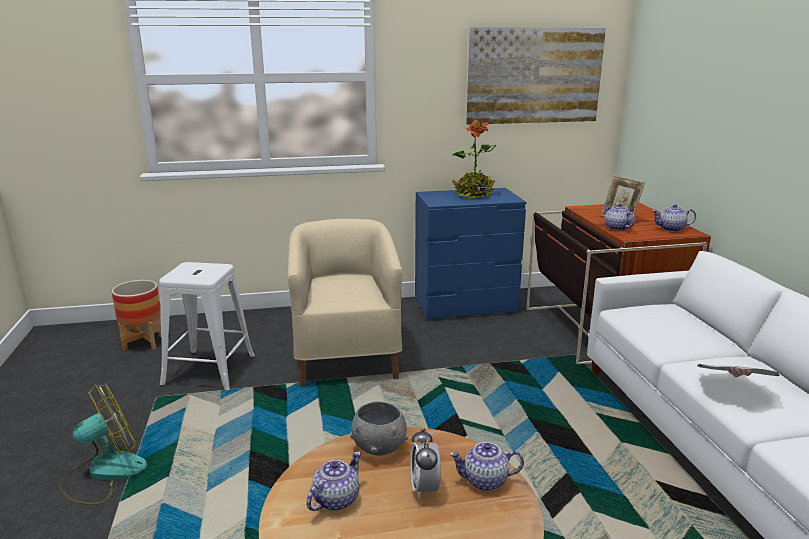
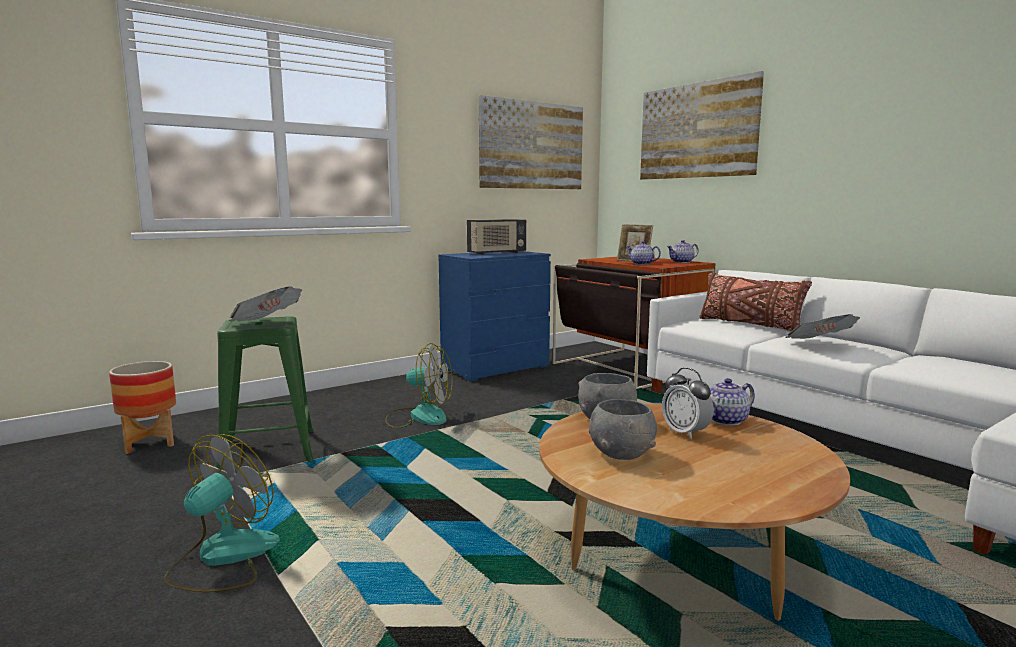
camera: 25 degrees left, 10 degrees down
white stool [159,262,255,390] -> green stool [216,316,314,470]
beige armchair [288,219,402,387] -> fan [385,343,453,428]
teapot [306,451,362,511] -> grey bowl [589,399,657,460]
potted plant [452,119,496,199] -> radio [467,219,526,255]
none -> newspaper [229,286,302,321]
none -> picture [640,71,764,180]
none -> brown pillow [699,273,812,331]

